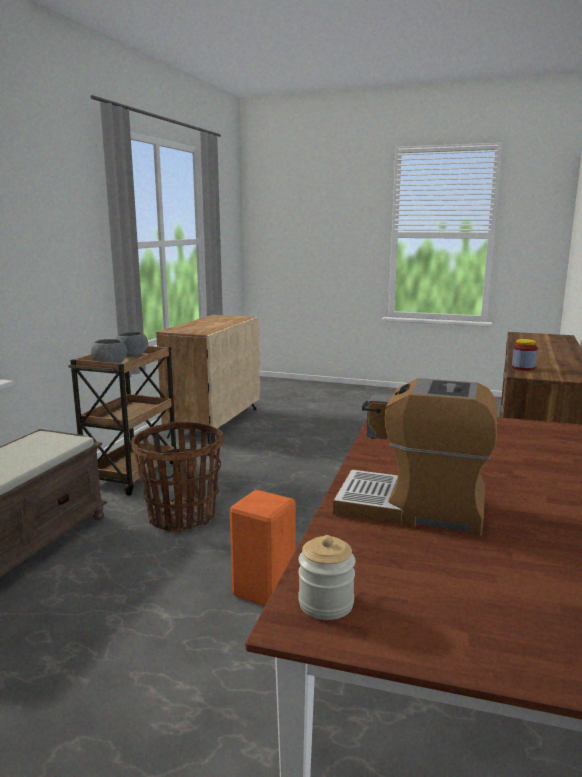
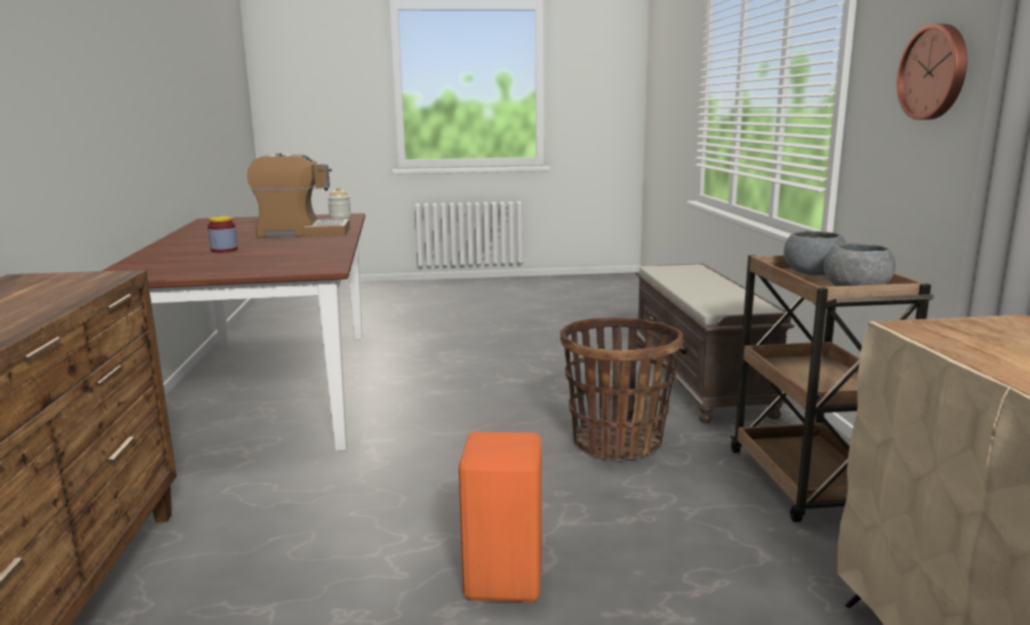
camera: 155 degrees right, 0 degrees up
orange stool [230,490,296,606] -> orange stool moved to [459,432,542,602]
jar [512,339,537,371] -> jar moved to [208,216,238,253]
none -> wall clock [897,24,967,120]

